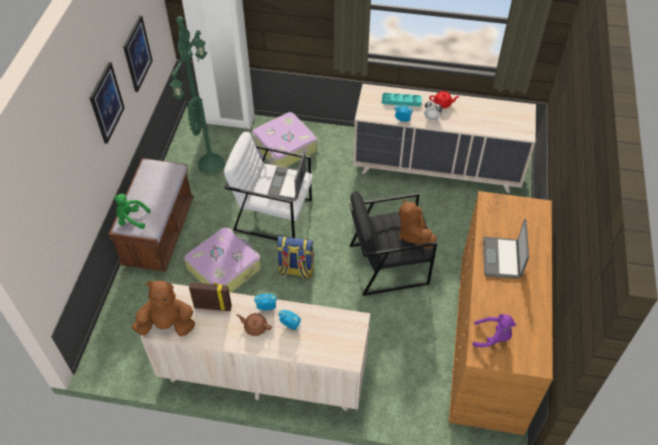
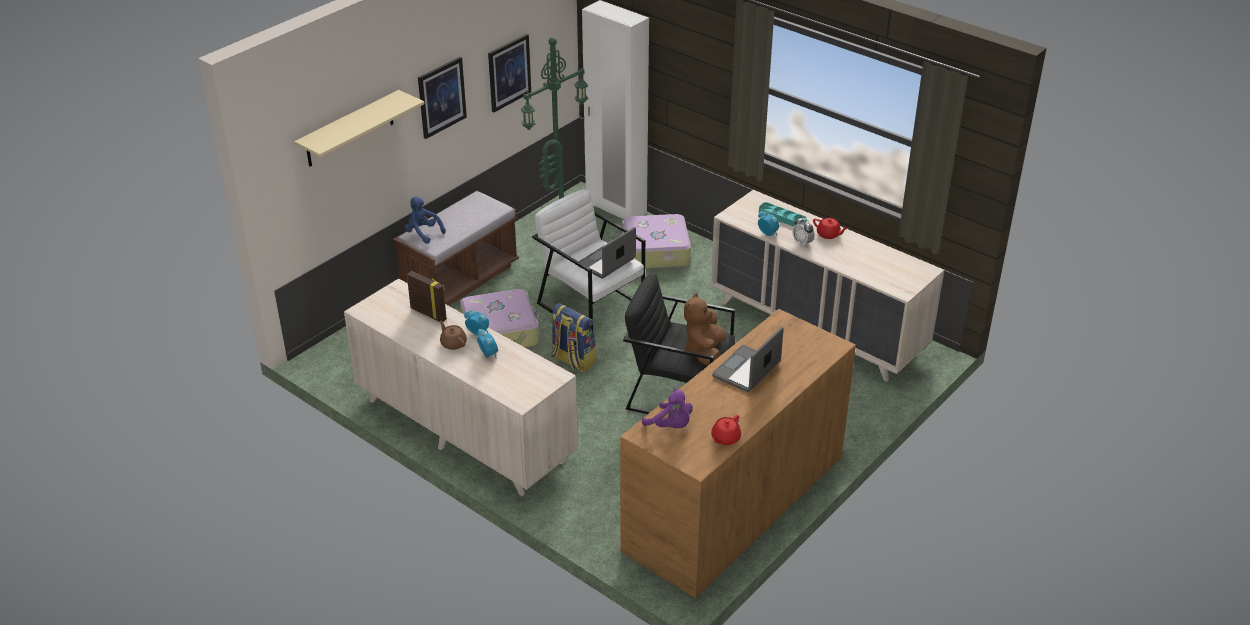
camera: 30 degrees right, 15 degrees down
green plush toy [114,194,151,229] -> blue plush toy [405,197,446,244]
brown plush toy [132,281,195,336] -> none
none -> beige shelf [294,90,424,167]
none -> red teapot [711,415,741,445]

